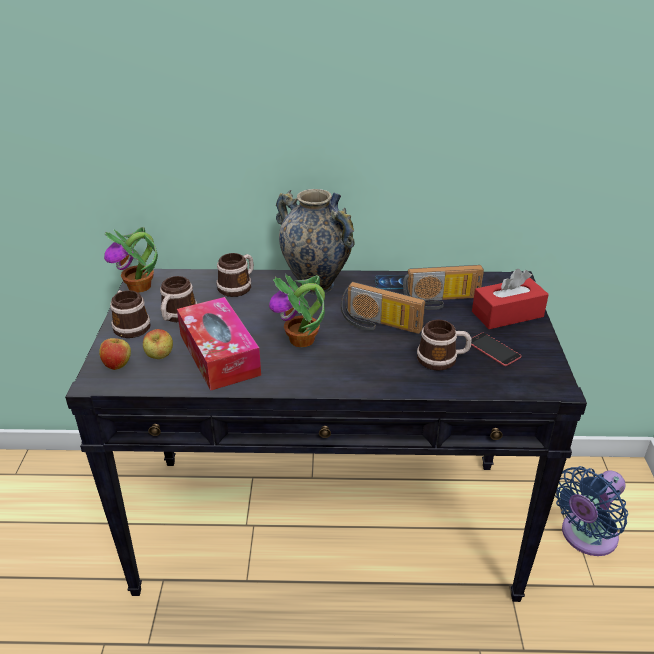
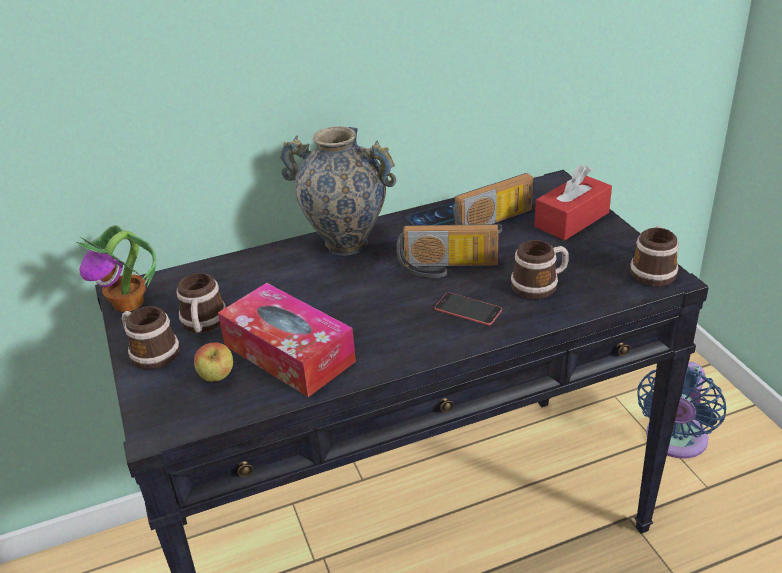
camera: 20 degrees left, 0 degrees up
apple [99,335,131,370] -> none
mug [217,253,254,297] -> mug moved to [630,226,679,286]
potted plant [269,274,325,347] -> none
phone [471,333,521,366] -> phone moved to [434,293,502,325]

